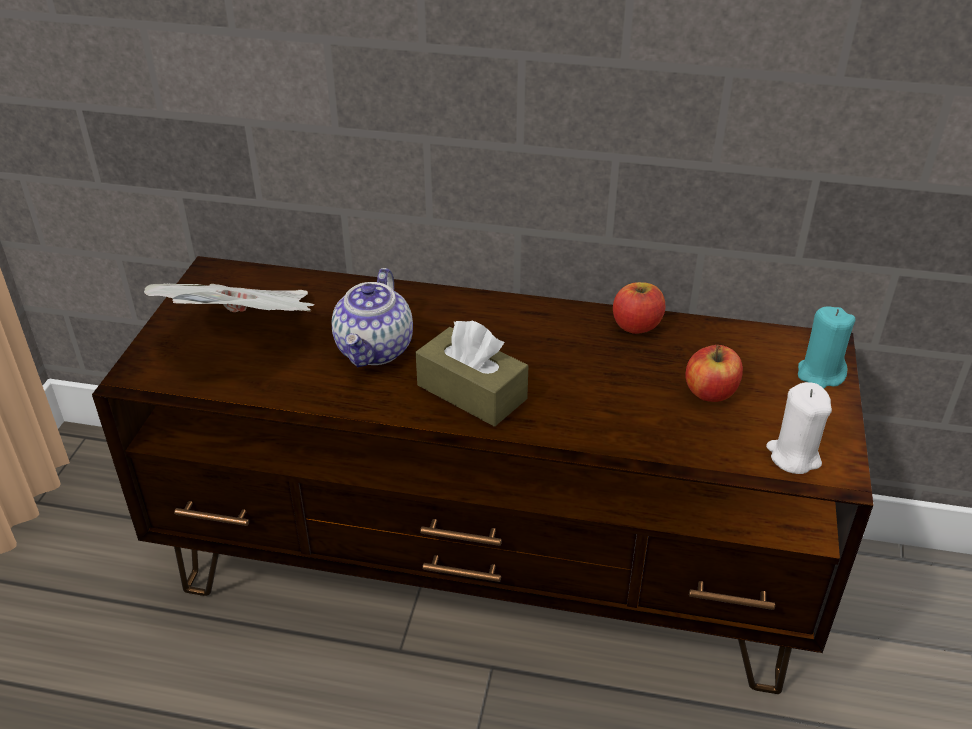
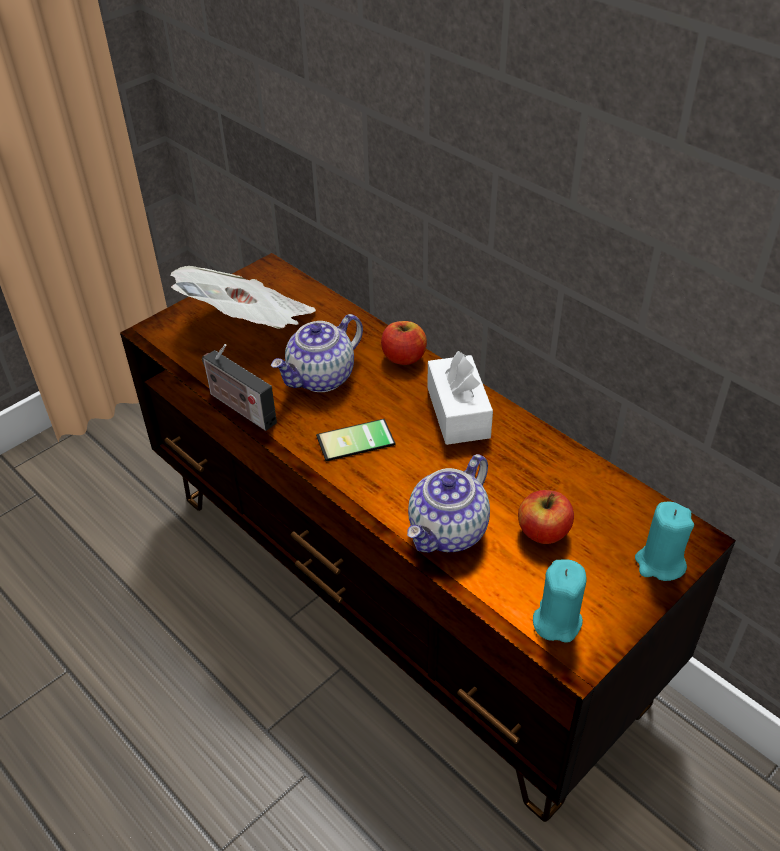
camera: 35 degrees right, 5 degrees up
brown tissue box [416,320,528,427] -> phone [316,419,396,461]
apple [613,282,665,334] -> apple moved to [381,321,427,365]
white candle [766,382,832,474] -> turquoise candle [533,559,587,643]
none -> radio [202,344,277,431]
none -> teapot [407,454,490,553]
none -> white tissue box [427,351,493,445]

